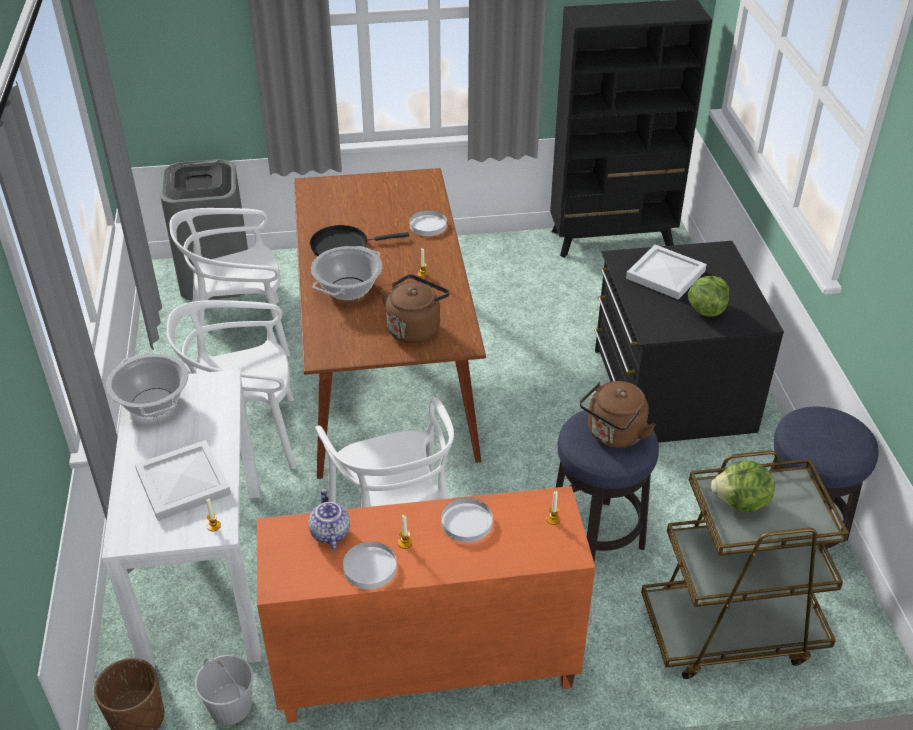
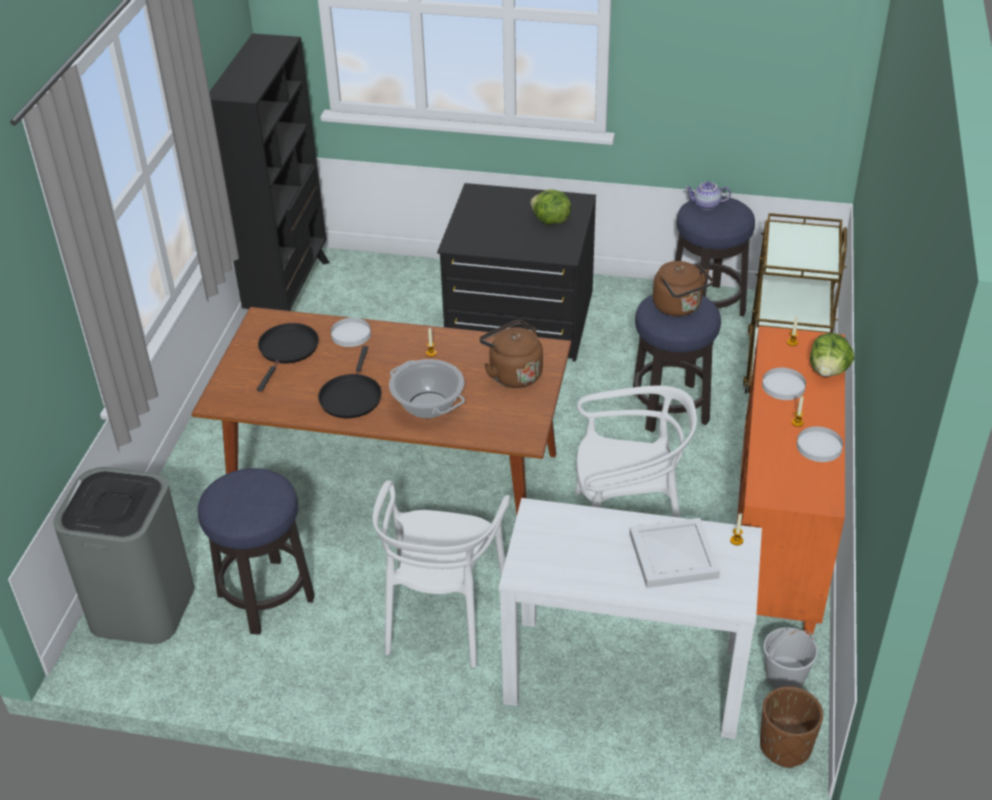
camera: 70 degrees left, 0 degrees up
cooking pot [106,352,188,418] -> none
white chair [170,208,290,357] -> stool [198,468,315,635]
teapot [309,489,350,550] -> teapot moved to [685,181,731,210]
white tray [626,245,707,300] -> none
lettuce [711,461,775,513] -> lettuce moved to [810,333,854,377]
none -> black frying pan [257,323,319,392]

